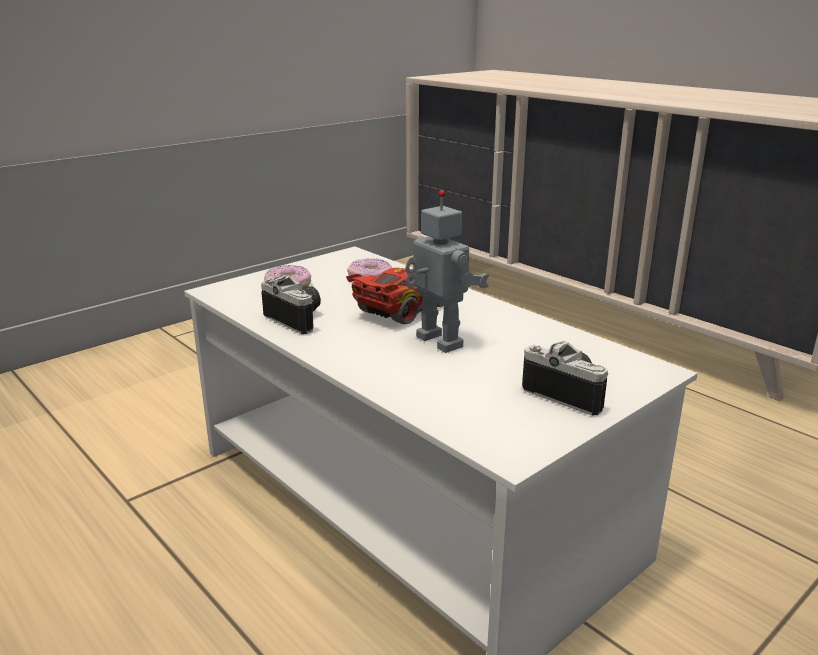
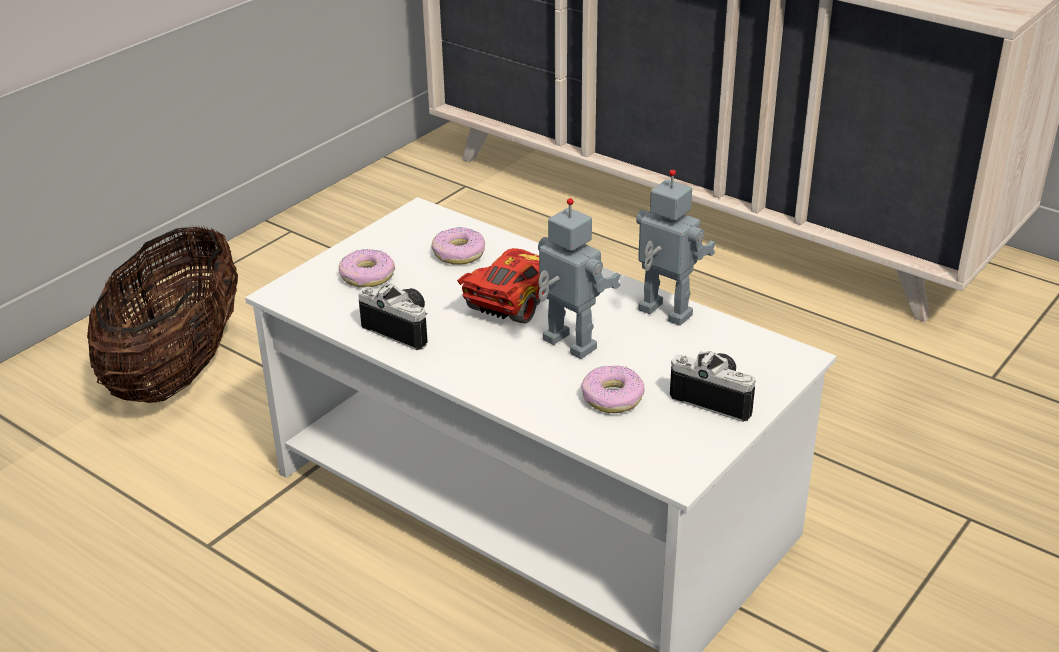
camera: 10 degrees left, 10 degrees up
none -> basket [87,225,238,403]
none -> donut [581,365,645,413]
none -> toy robot [636,169,716,326]

